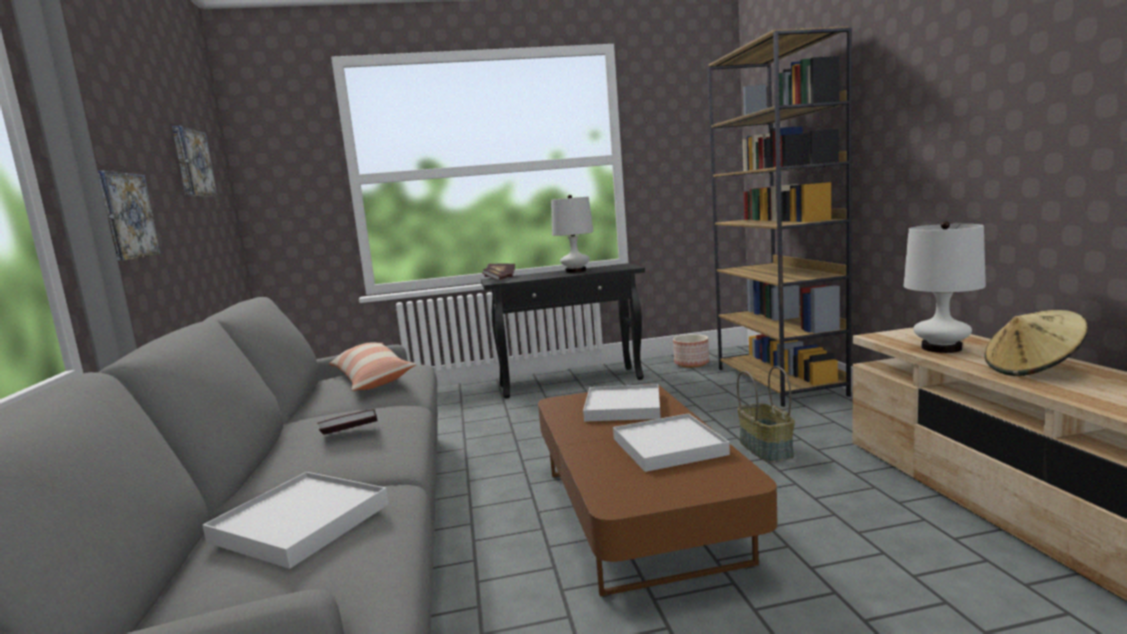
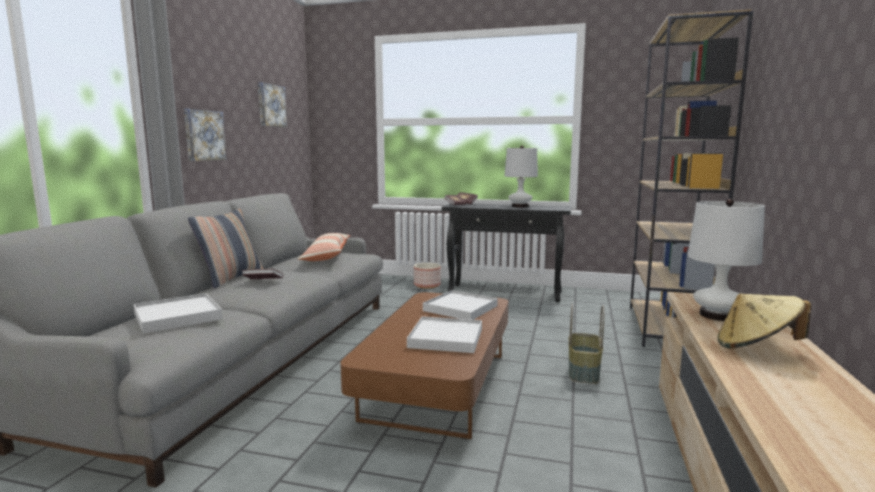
camera: 25 degrees right, 0 degrees up
planter [673,334,709,368] -> planter moved to [414,263,441,289]
none -> pillow [188,209,263,288]

